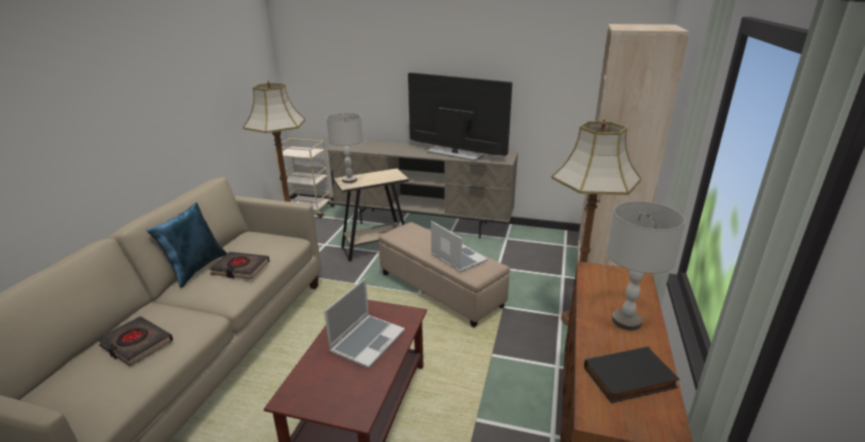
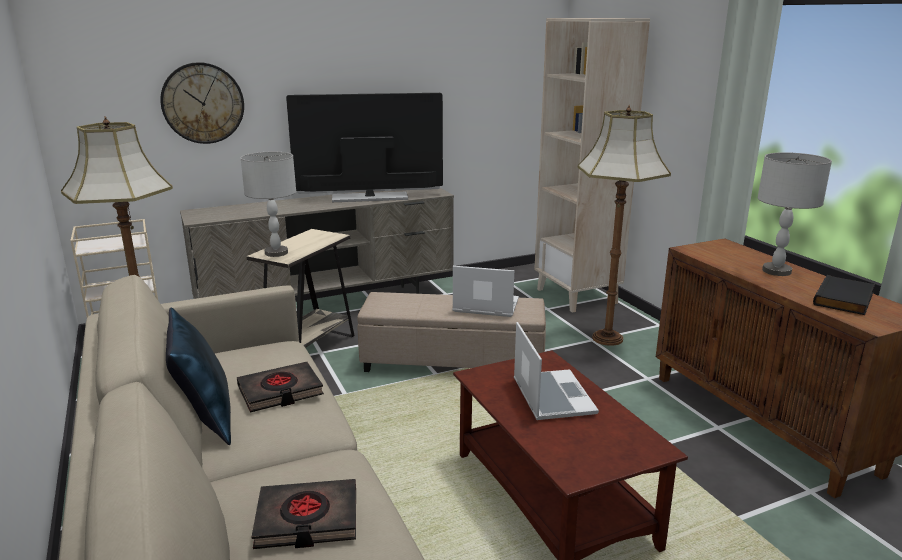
camera: 40 degrees left, 5 degrees down
none -> wall clock [160,62,244,144]

